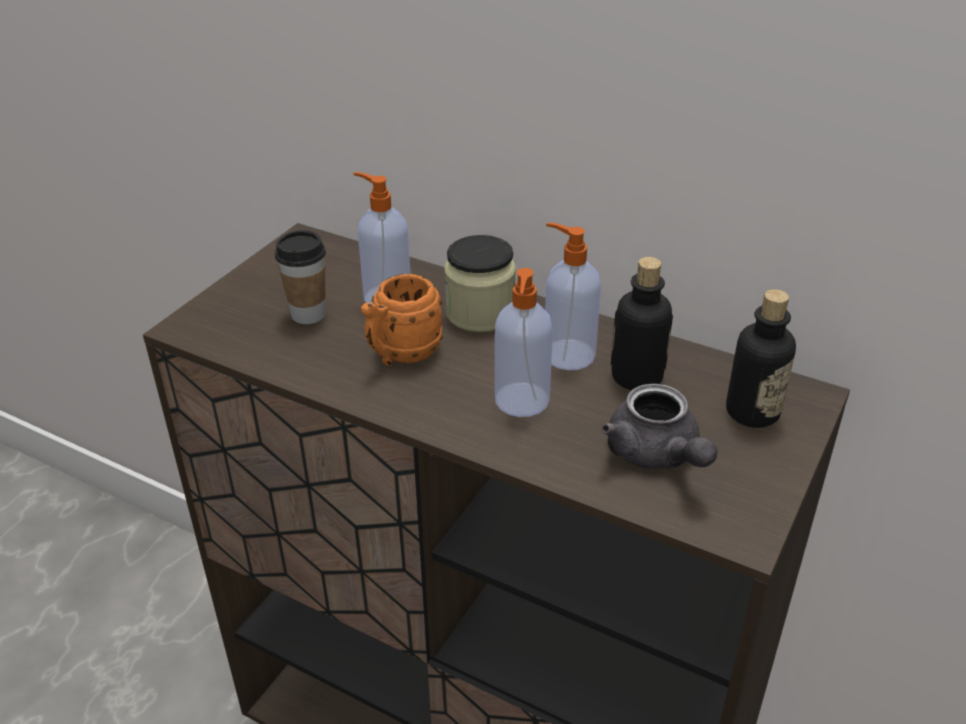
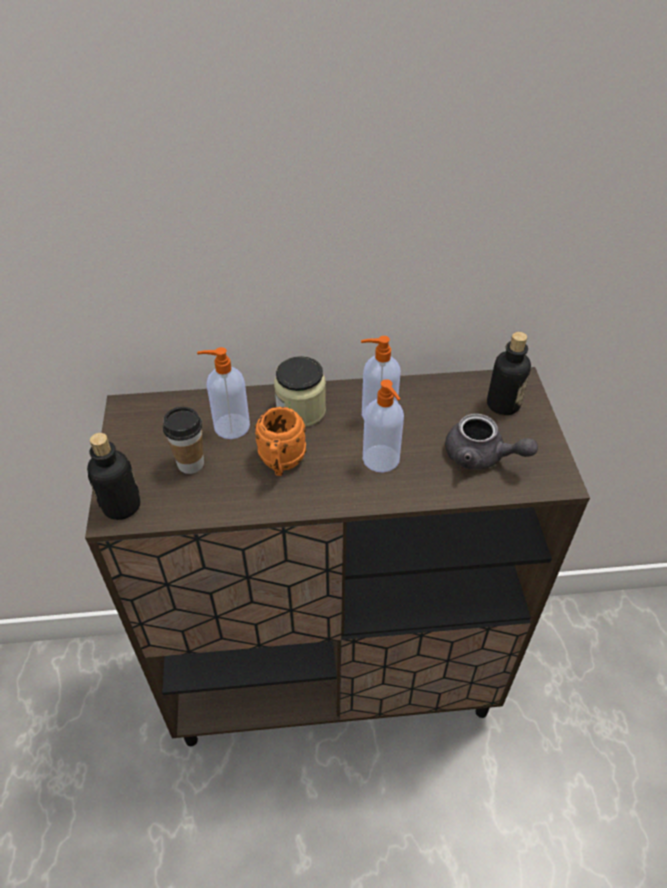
camera: 35 degrees left, 10 degrees up
bottle [610,257,673,390] -> bottle moved to [87,433,140,520]

